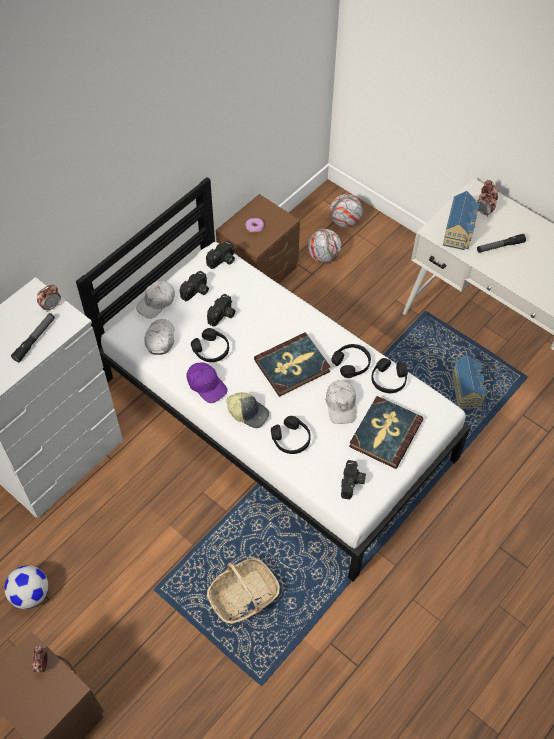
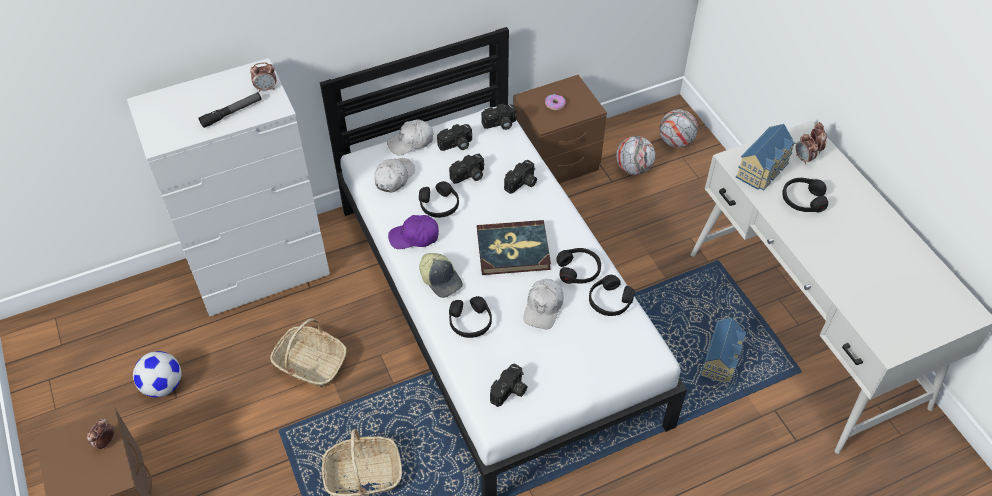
camera: 25 degrees right, 5 degrees down
purple cap [186,362,228,403] -> purple cap turned 105 degrees clockwise [388,215,439,249]
book [349,396,423,469] -> none
flashlight [477,234,526,253] -> black headphones [782,178,828,212]
none -> basket [270,319,347,388]
none -> camera [504,160,537,194]

